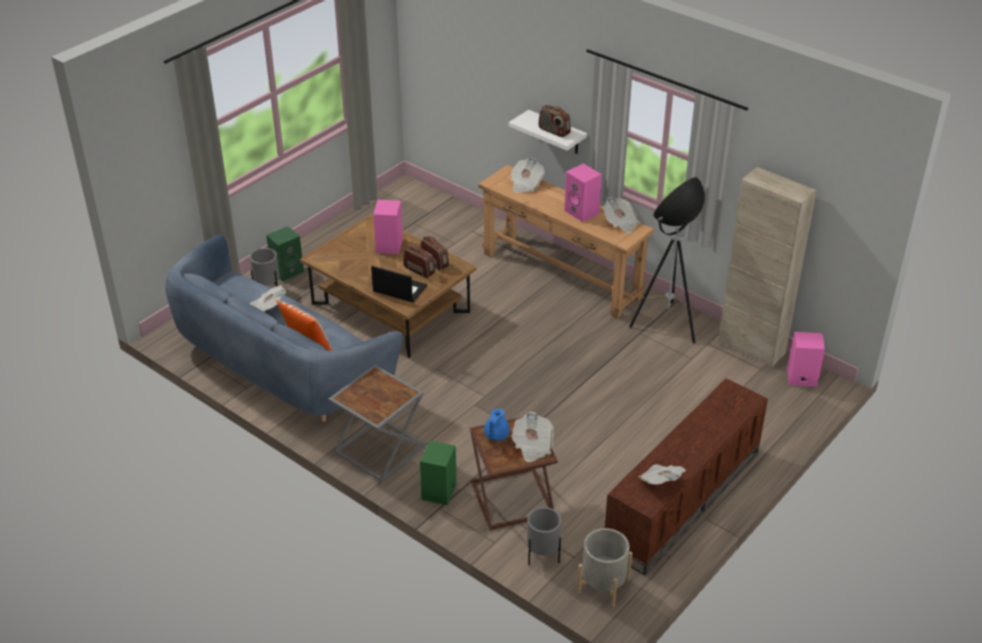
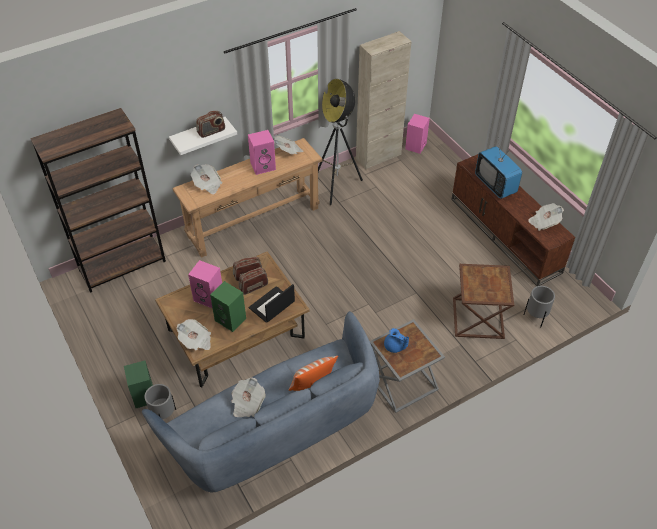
camera: 70 degrees left, 10 degrees up
green speaker [420,441,457,505] -> green speaker moved to [210,281,246,332]
blue teapot [484,408,510,441] -> blue teapot moved to [384,328,409,353]
newspaper [511,412,554,462] -> newspaper moved to [177,319,211,350]
grey planter [577,528,632,607] -> none
none -> brown bookcase [30,108,166,293]
none -> television [475,137,522,199]

